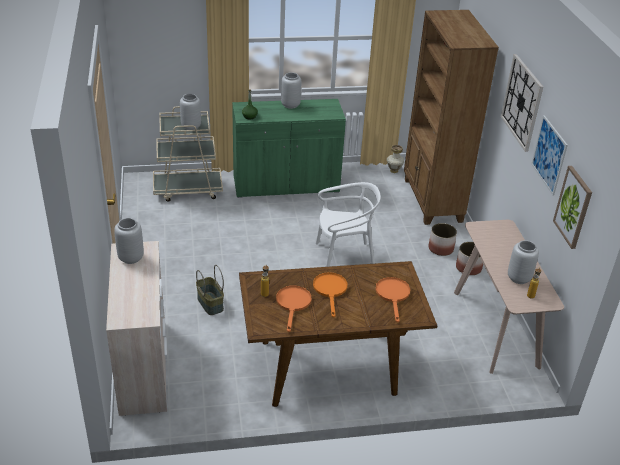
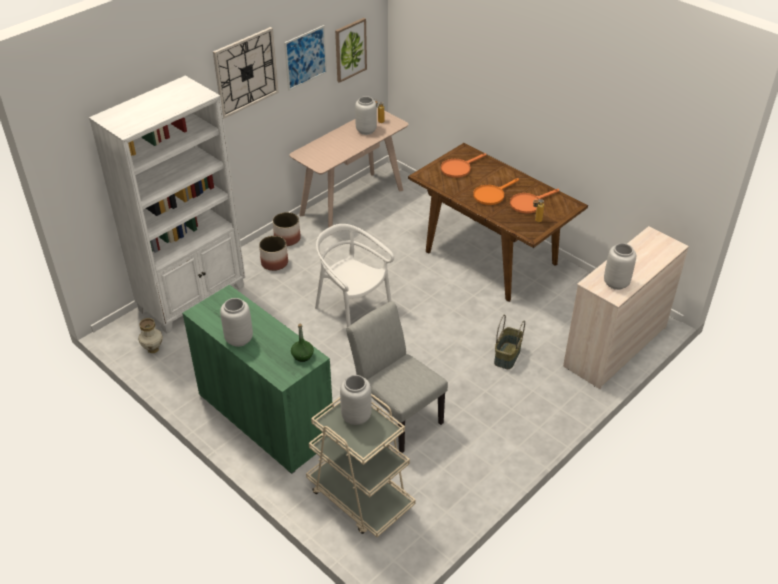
camera: 125 degrees left, 5 degrees up
brown bookcase [404,10,499,225] -> white bookcase [89,76,245,333]
none -> grey chair [346,301,448,453]

